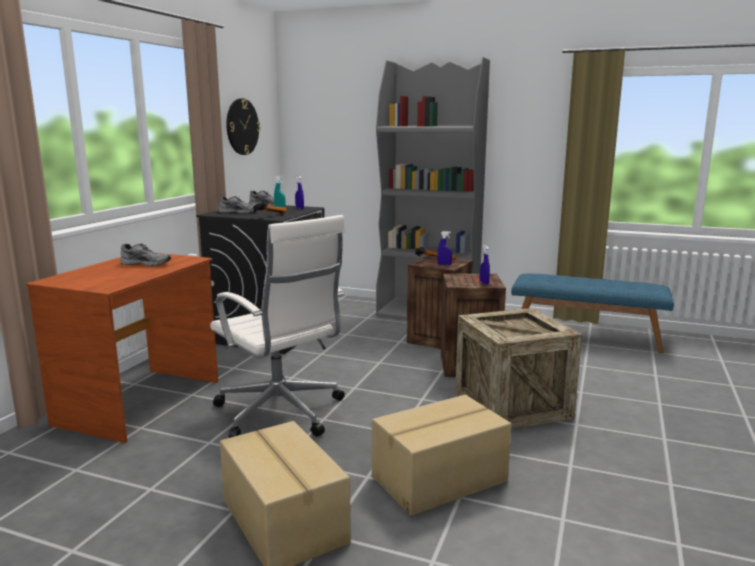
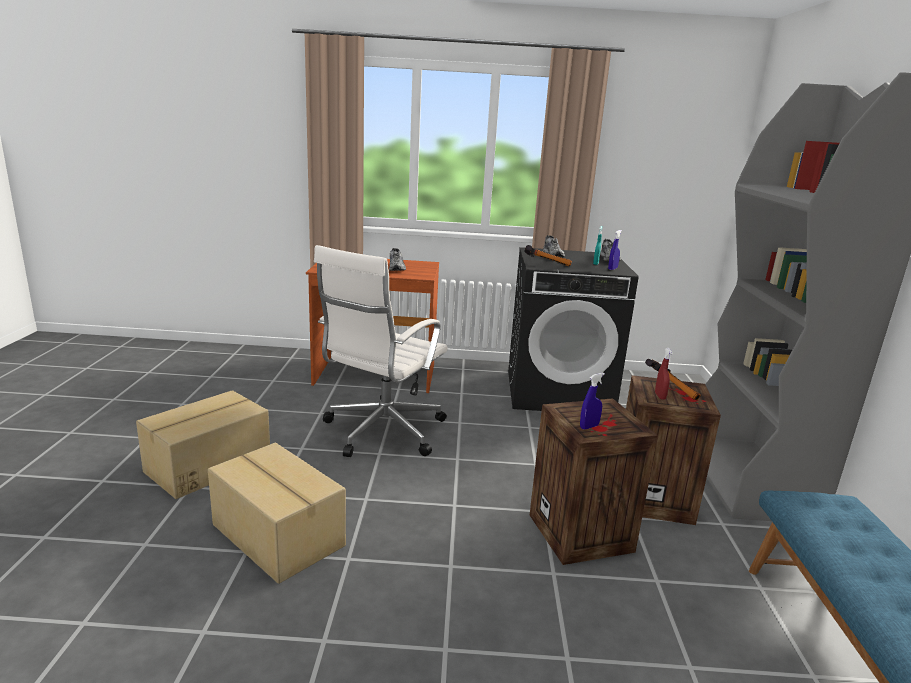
camera: 70 degrees right, 5 degrees up
wall clock [226,98,261,155] -> none
blue spray bottle [437,231,452,265] -> red spray bottle [655,348,673,400]
crate [455,308,582,429] -> none

